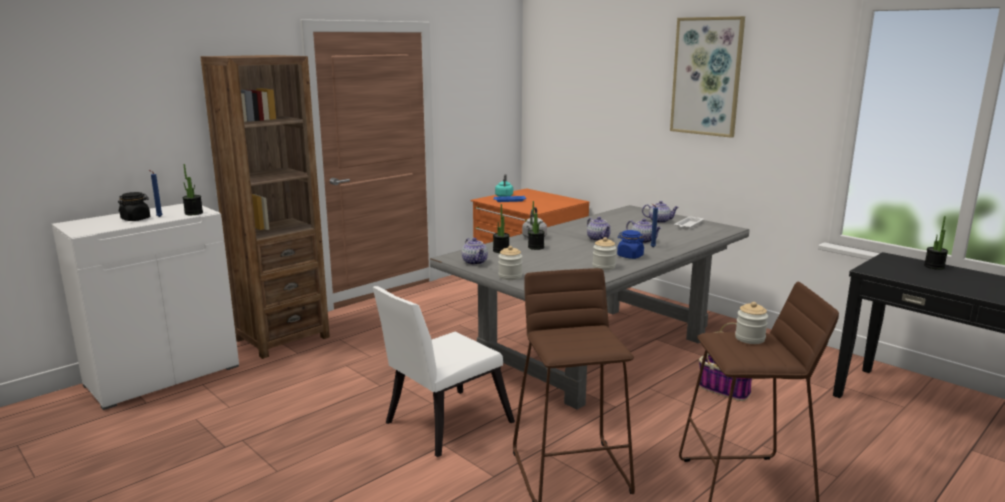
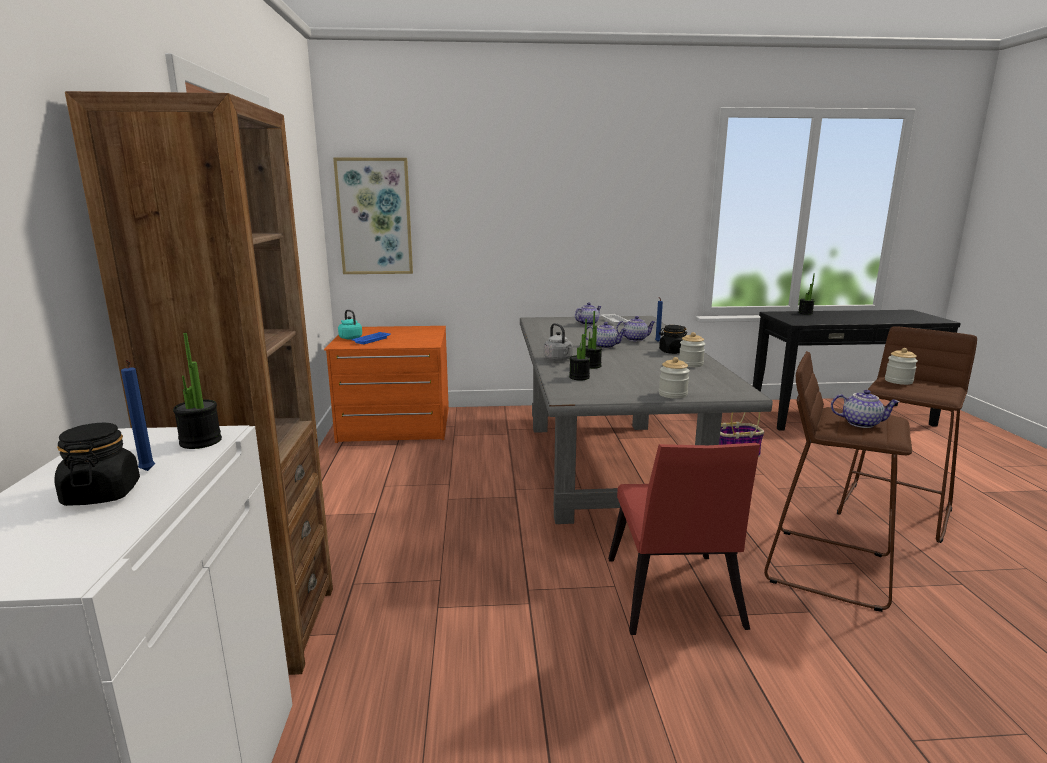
camera: 50 degrees left, 0 degrees up
white chair [373,286,515,457] -> red chair [608,443,760,635]
teapot [462,238,488,265] -> teapot moved to [831,390,899,428]
blue jar [617,230,644,259] -> black jar [659,325,687,354]
picture [670,16,745,138] -> picture moved to [333,158,413,274]

